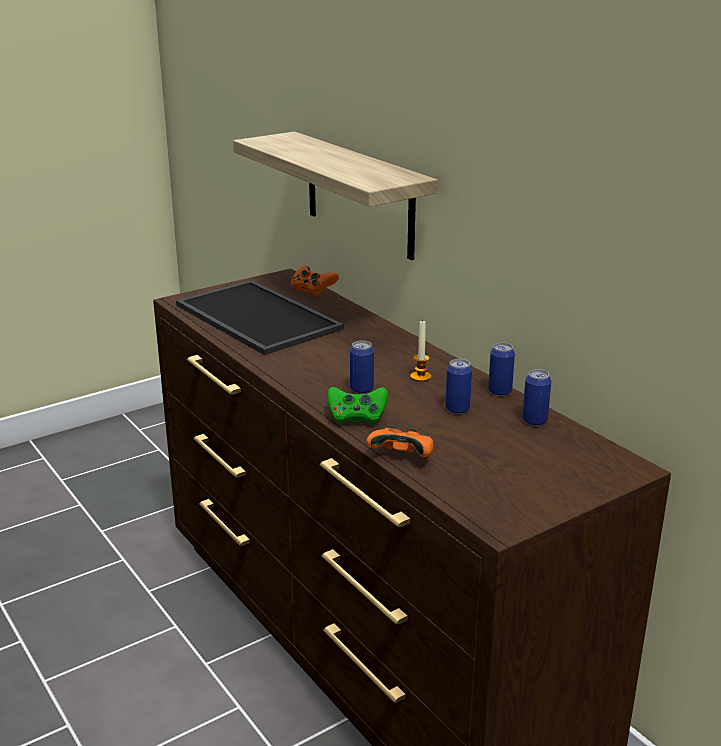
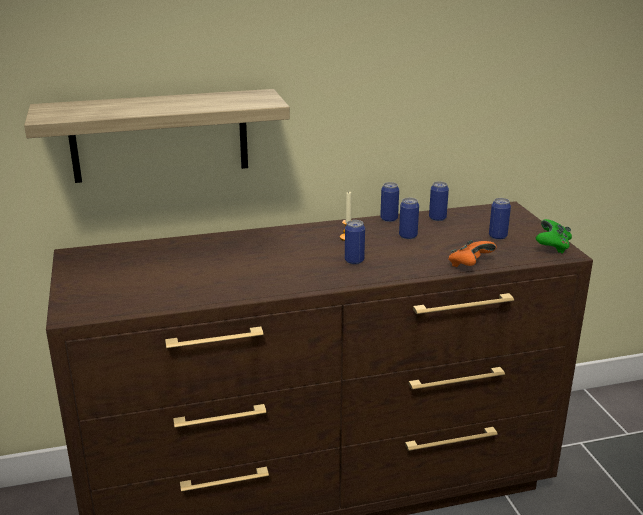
camera: 70 degrees left, 0 degrees up
tray [176,280,343,355] -> none
orange game controller [291,265,339,297] -> none
green game controller [327,387,388,426] -> green game controller moved to [536,219,572,254]
none -> can [489,198,511,240]

